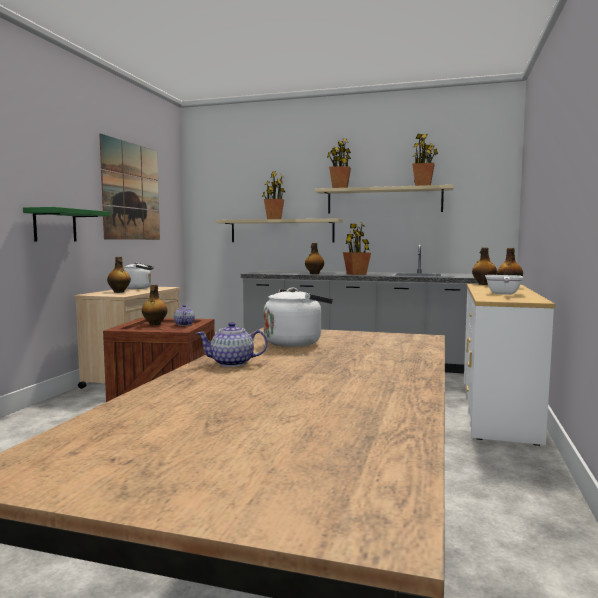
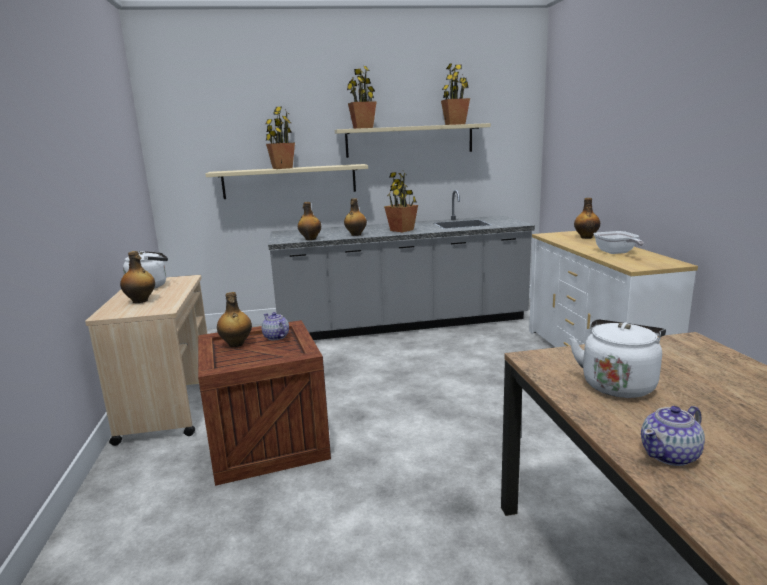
camera: 25 degrees left, 10 degrees up
green shelf [23,207,110,241] -> none
picture [99,134,160,240] -> none
bottle [472,247,497,285] -> bottle moved to [298,202,321,240]

